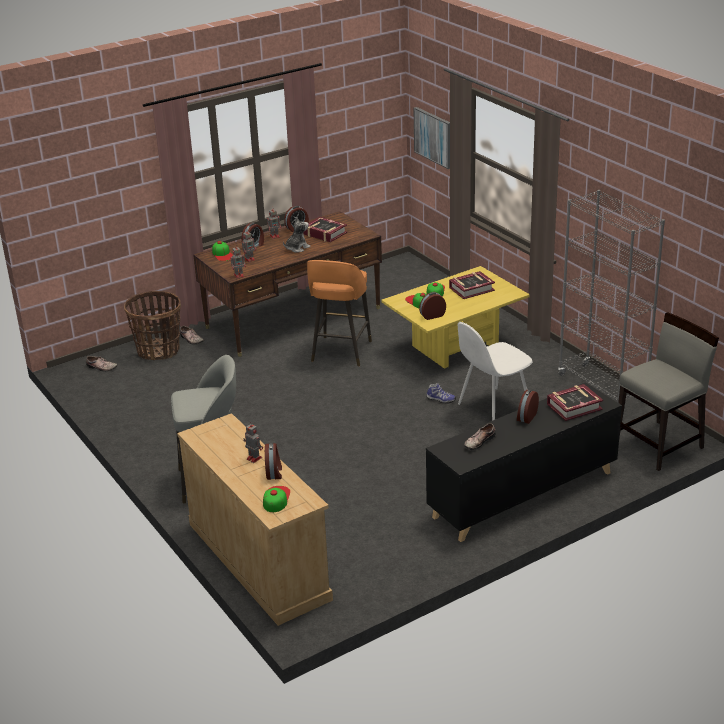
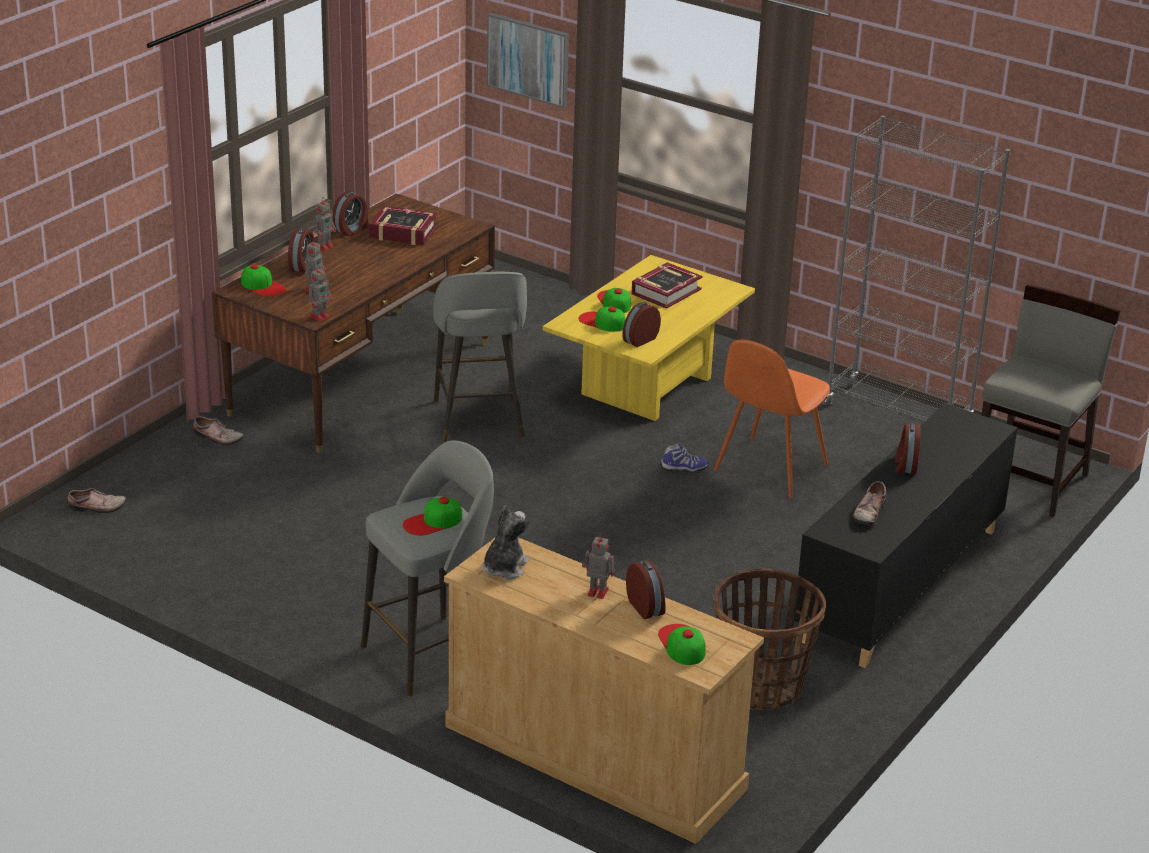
camera: 25 degrees left, 0 degrees up
basket [124,291,181,360] -> basket moved to [713,569,826,710]
plush toy [283,217,311,253] -> plush toy moved to [482,505,529,580]
orange stool [307,260,372,366] -> grey stool [433,272,527,442]
white chair [458,322,533,421] -> orange chair [714,340,830,498]
book [547,384,603,421] -> none
none -> cap [403,497,462,536]

